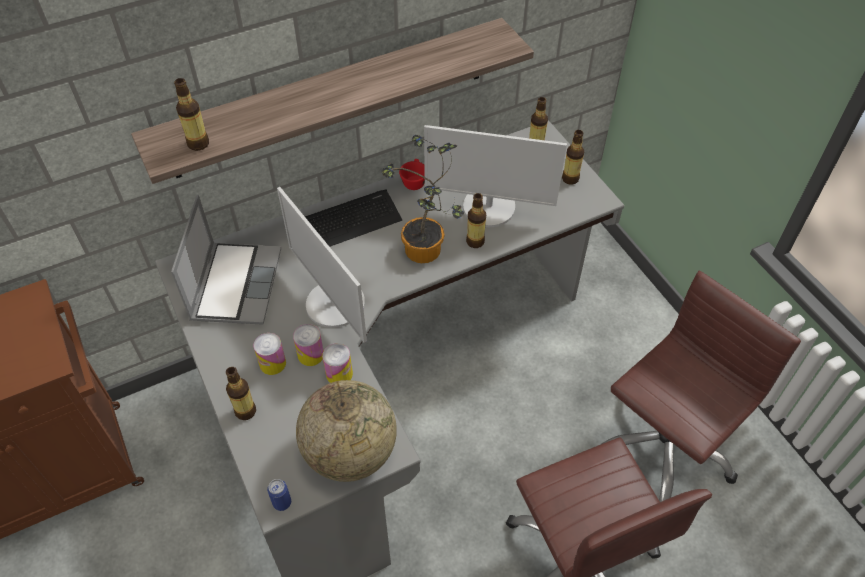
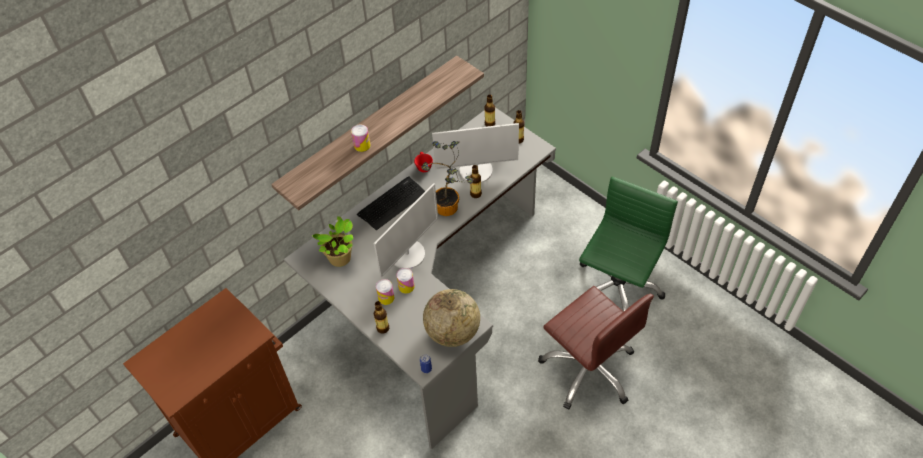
camera: 15 degrees left, 0 degrees up
laptop [171,195,281,325] -> potted plant [312,216,353,267]
bottle [174,78,209,151] -> none
monitor [277,187,367,343] -> monitor turned 90 degrees counterclockwise [374,183,438,277]
can [322,343,353,383] -> can moved to [351,124,370,152]
brown office chair [600,271,801,502] -> green office chair [579,176,678,312]

